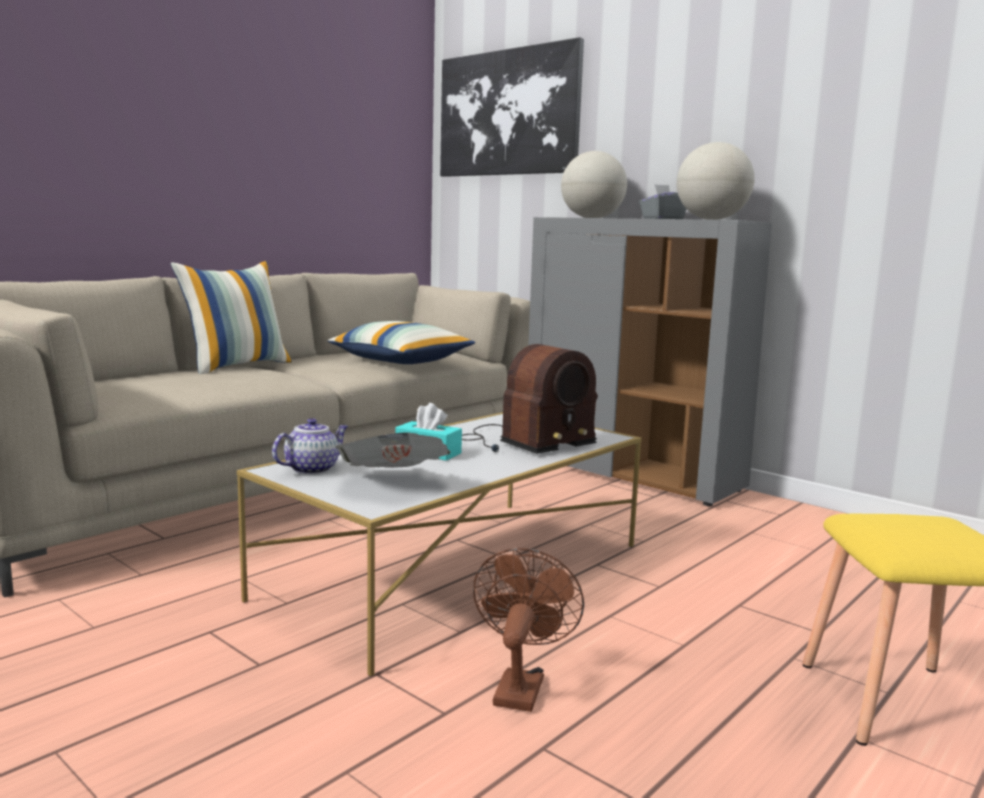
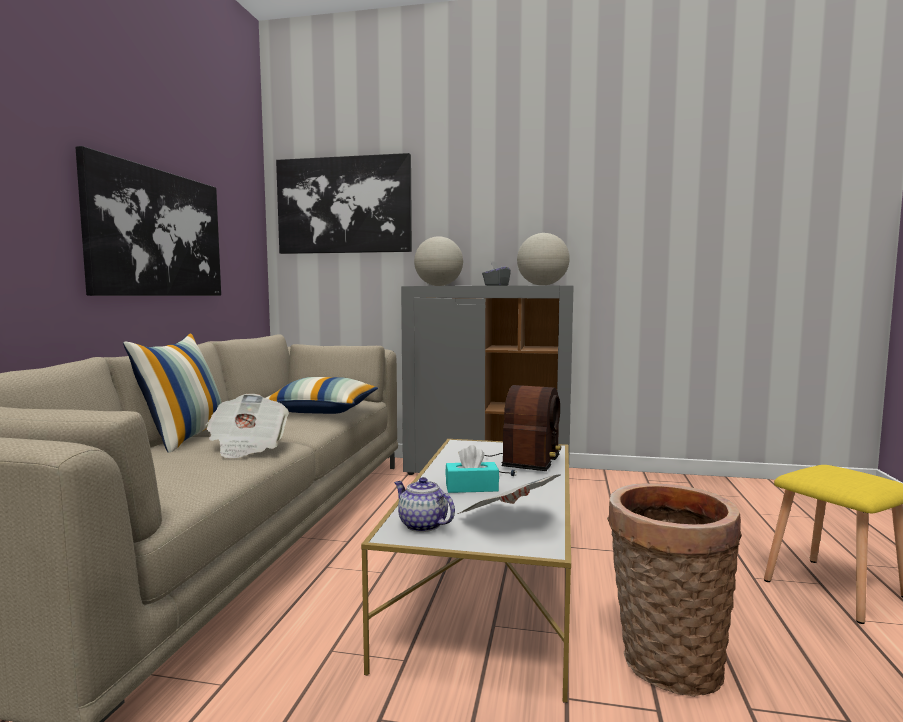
camera: 30 degrees left, 5 degrees down
teapot [272,418,348,475] -> teapot turned 60 degrees counterclockwise [394,477,455,532]
brown fan [473,548,584,712] -> basket [607,483,742,697]
none -> picture [75,146,221,296]
none -> newspaper [206,394,289,458]

